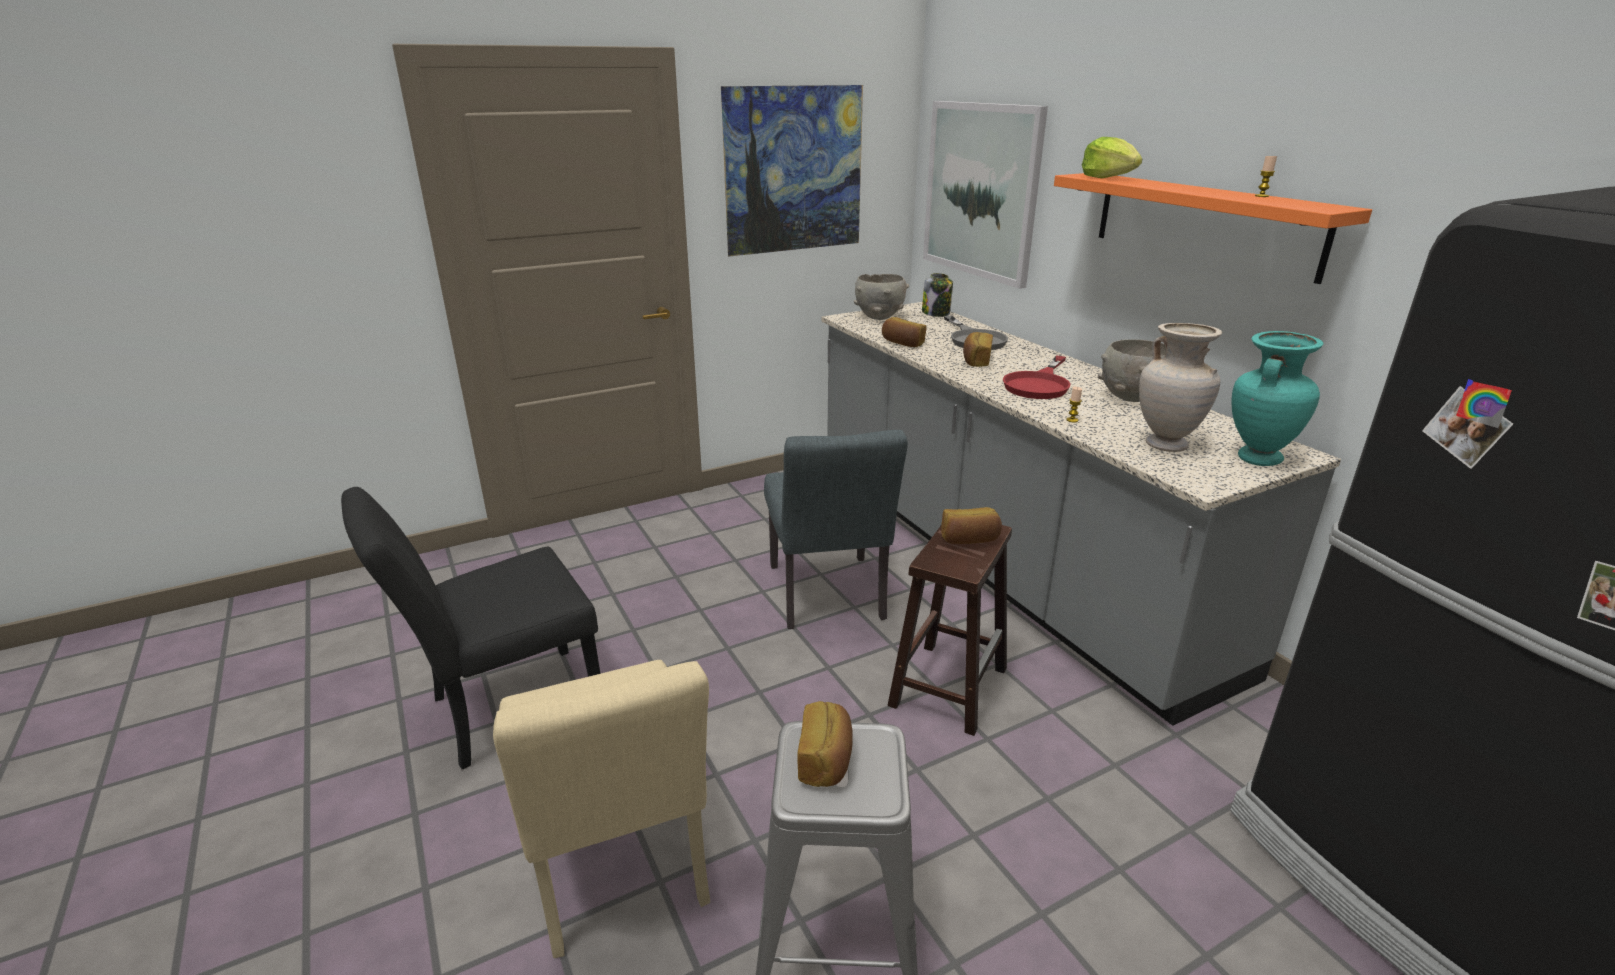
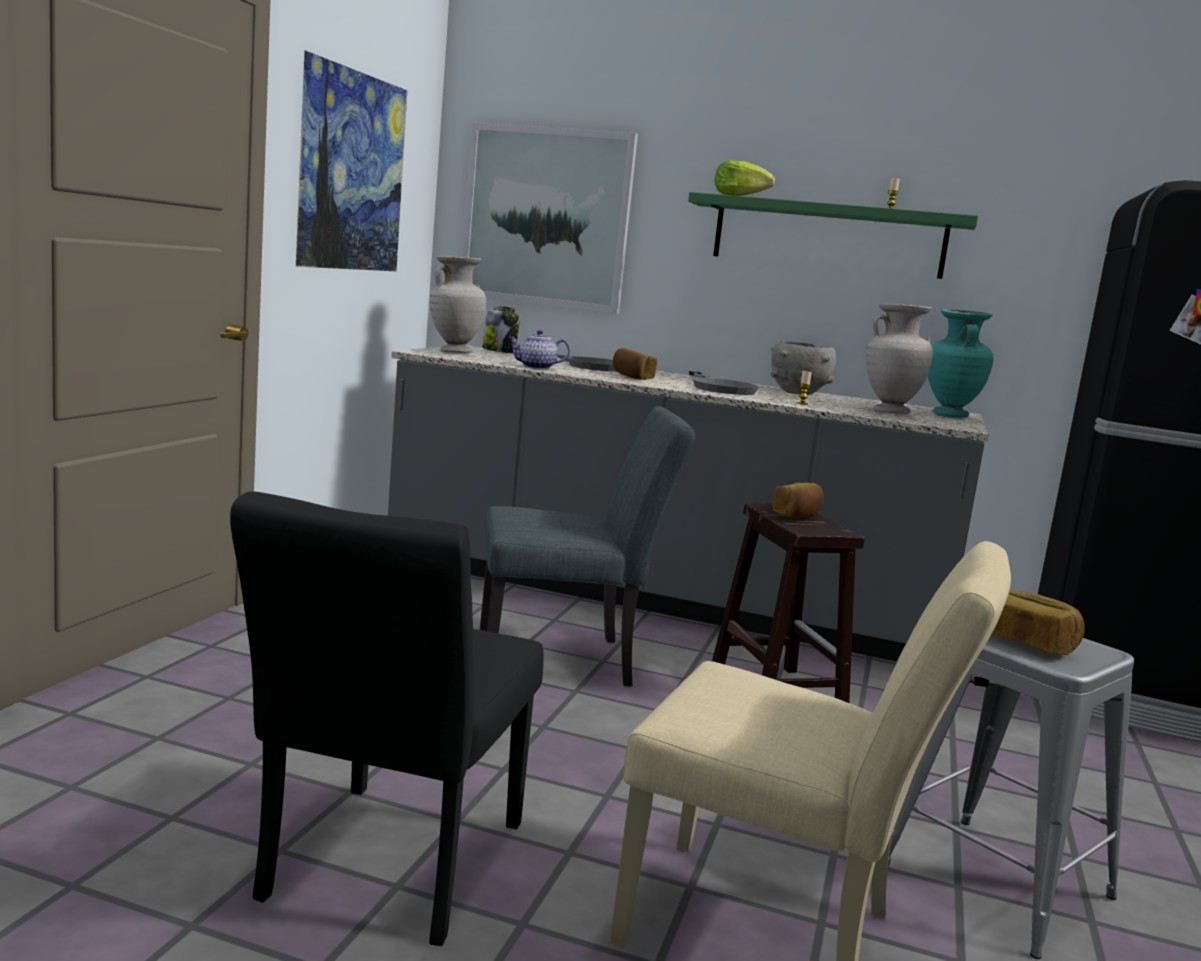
camera: 45 degrees left, 15 degrees down
grey chair [764,430,908,629] -> grey chair turned 45 degrees counterclockwise [480,406,696,687]
grey bowl [854,274,909,320] -> beige vase [430,256,486,353]
bread [882,317,927,347] -> teapot [508,330,570,369]
red frying pan [1003,356,1070,399] -> grey frying pan [689,371,759,395]
orange shelf [1054,173,1372,284] -> green shelf [688,192,978,279]

